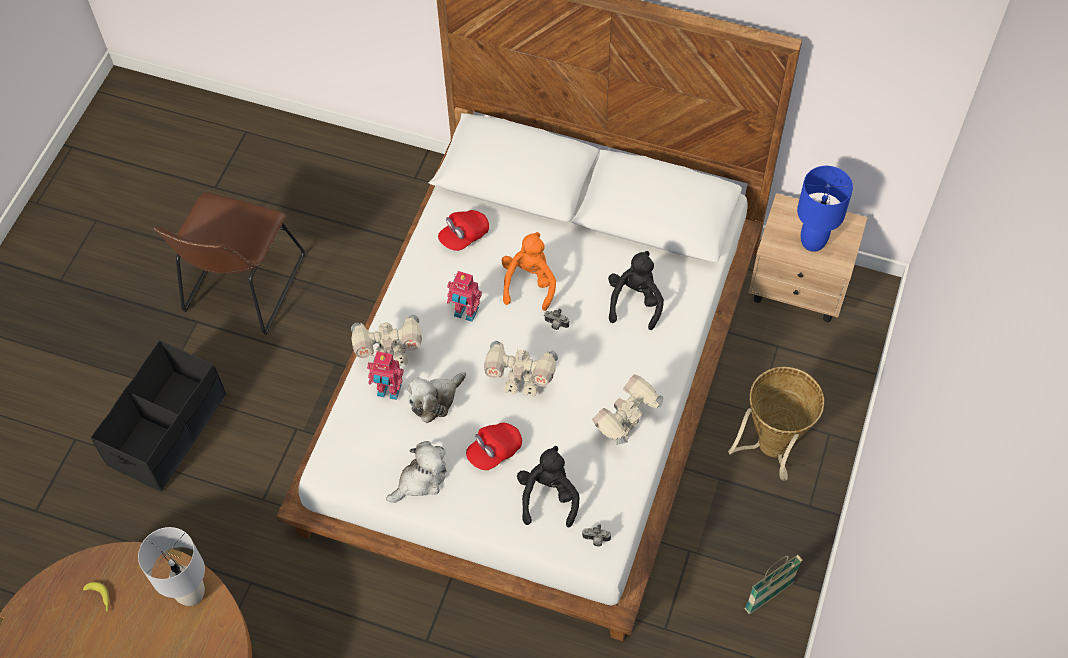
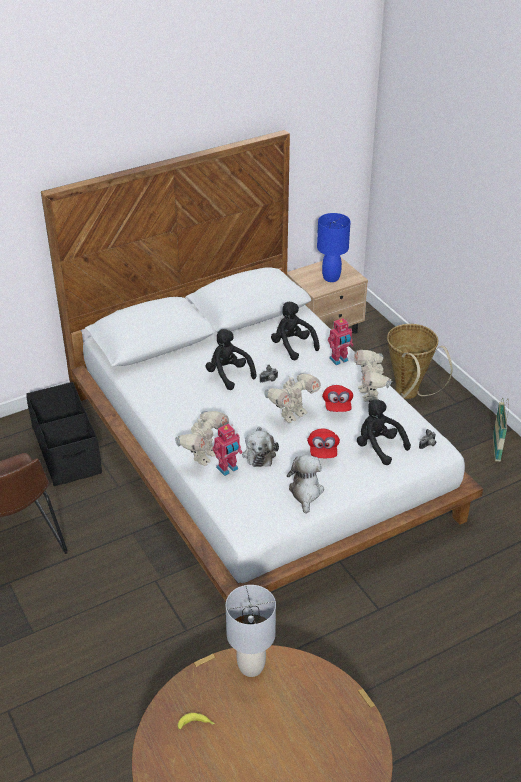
camera: 50 degrees left, 20 degrees down
black storage box [91,340,226,491] -> black storage box moved to [26,382,102,486]
red cap [438,210,489,251] -> red cap moved to [322,385,353,412]
toy robot [447,271,482,322] -> toy robot moved to [328,318,353,365]
orange plush toy [501,232,556,311] -> black plush toy [205,329,256,390]

